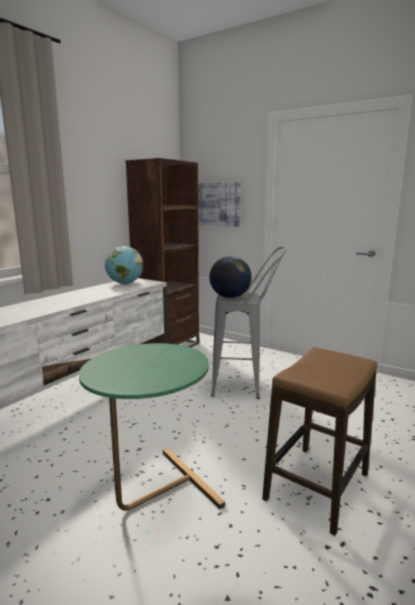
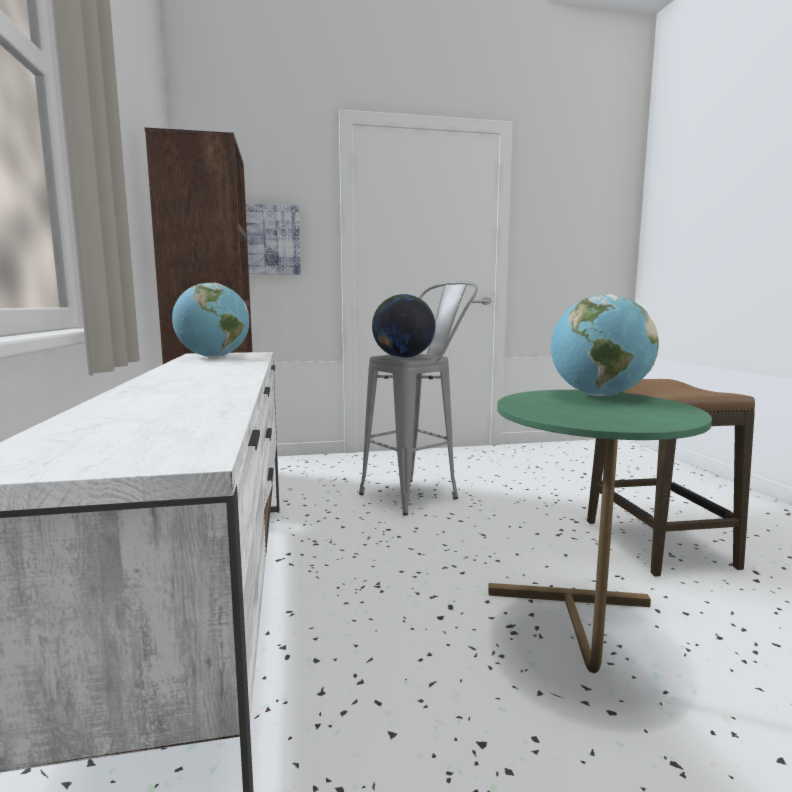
camera: 45 degrees left, 5 degrees down
none -> globe [551,294,659,396]

